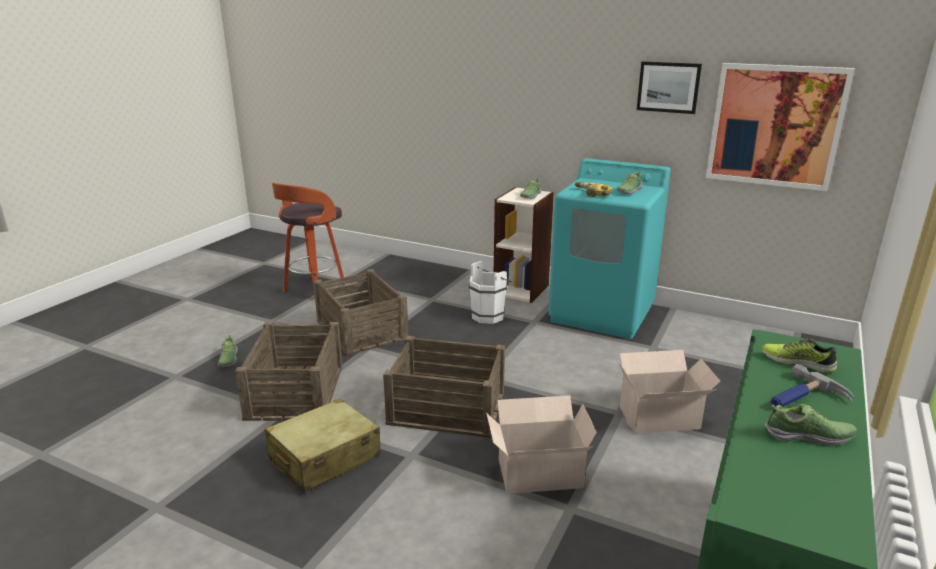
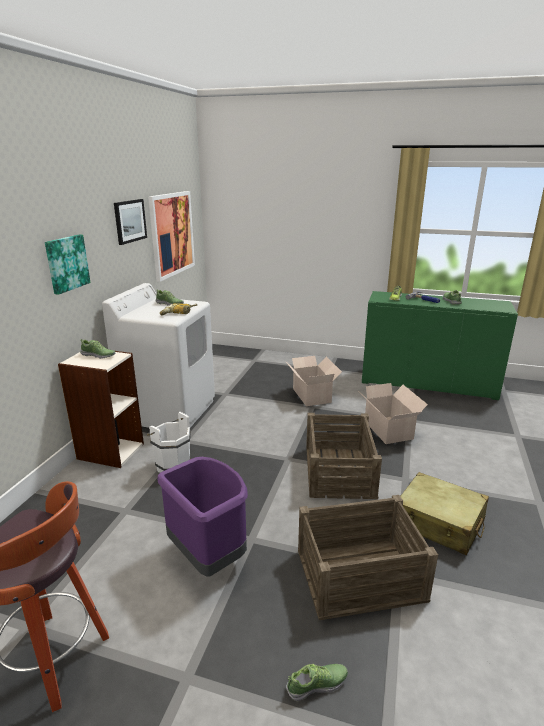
camera: 100 degrees left, 0 degrees up
crate [313,269,408,356] -> purple trash can [157,457,248,577]
turquoise washing machine [549,158,671,339] -> white washing machine [102,283,215,428]
none -> picture [45,235,91,295]

